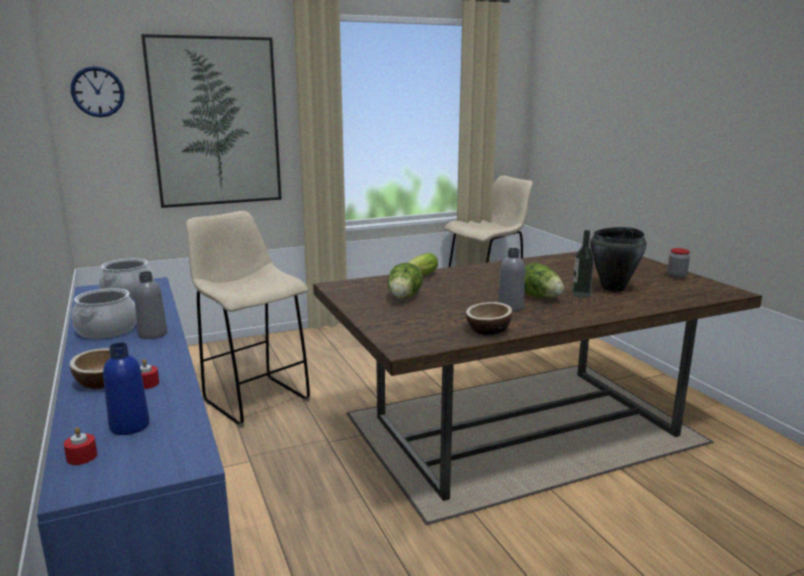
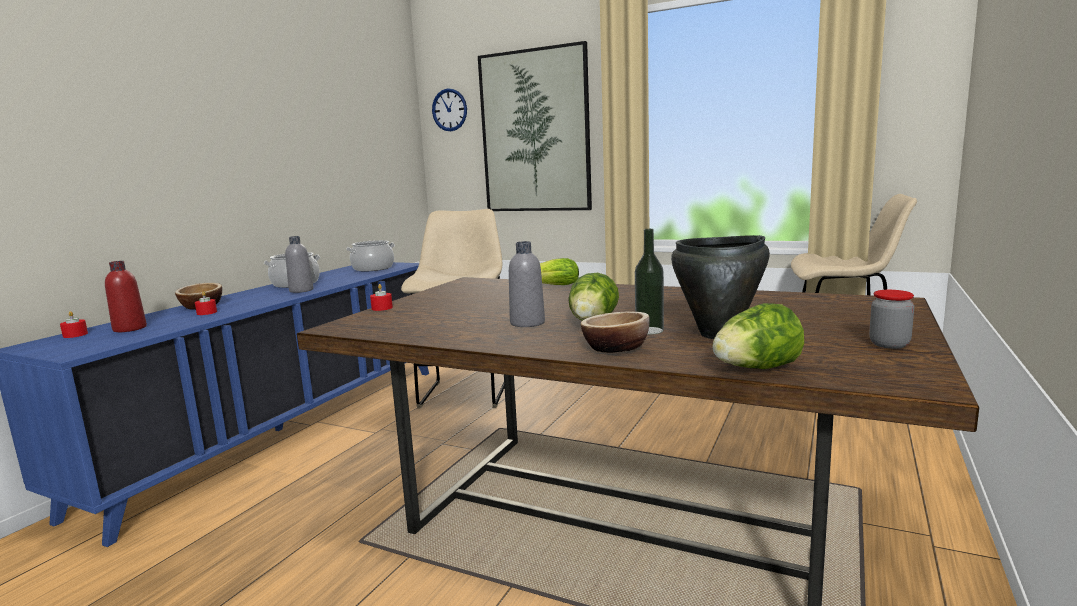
camera: 50 degrees right, 5 degrees down
blue bottle [103,342,150,435] -> red bottle [105,261,147,332]
lettuce [388,263,423,298] -> lettuce moved to [712,303,804,369]
bowl [466,302,512,335] -> bowl moved to [581,312,650,353]
none -> red candle [370,284,393,311]

